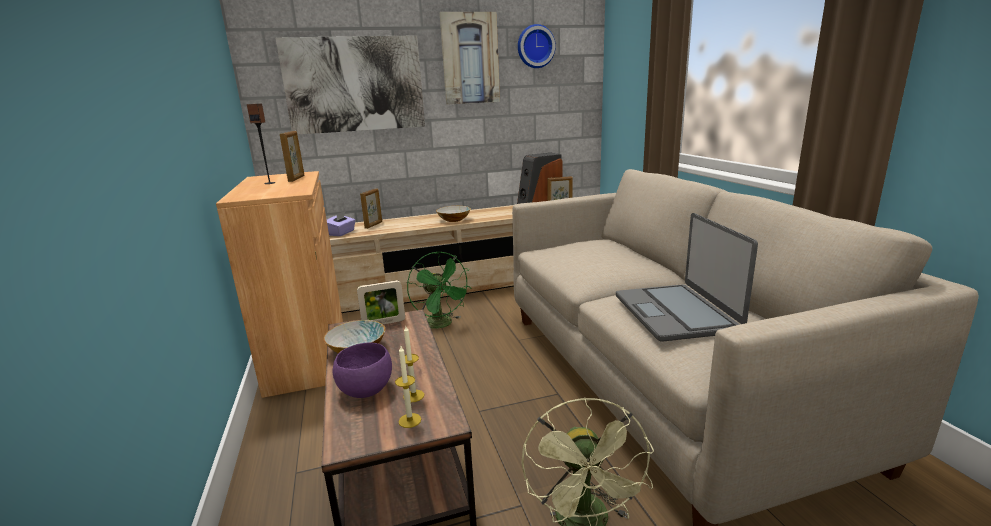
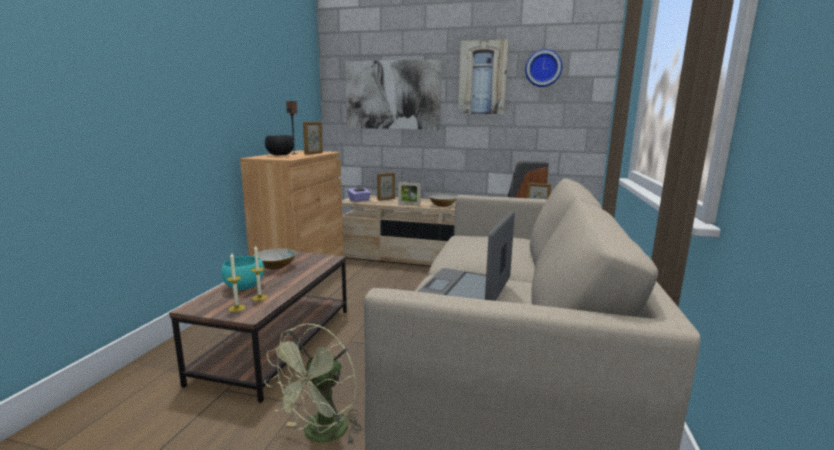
camera: 30 degrees right, 5 degrees down
purple bowl [333,343,392,398] -> turquoise bowl [221,256,264,290]
picture frame [357,280,405,324] -> picture frame moved to [398,182,421,205]
green fan [407,252,472,329] -> none
none -> black bowl [265,135,295,155]

